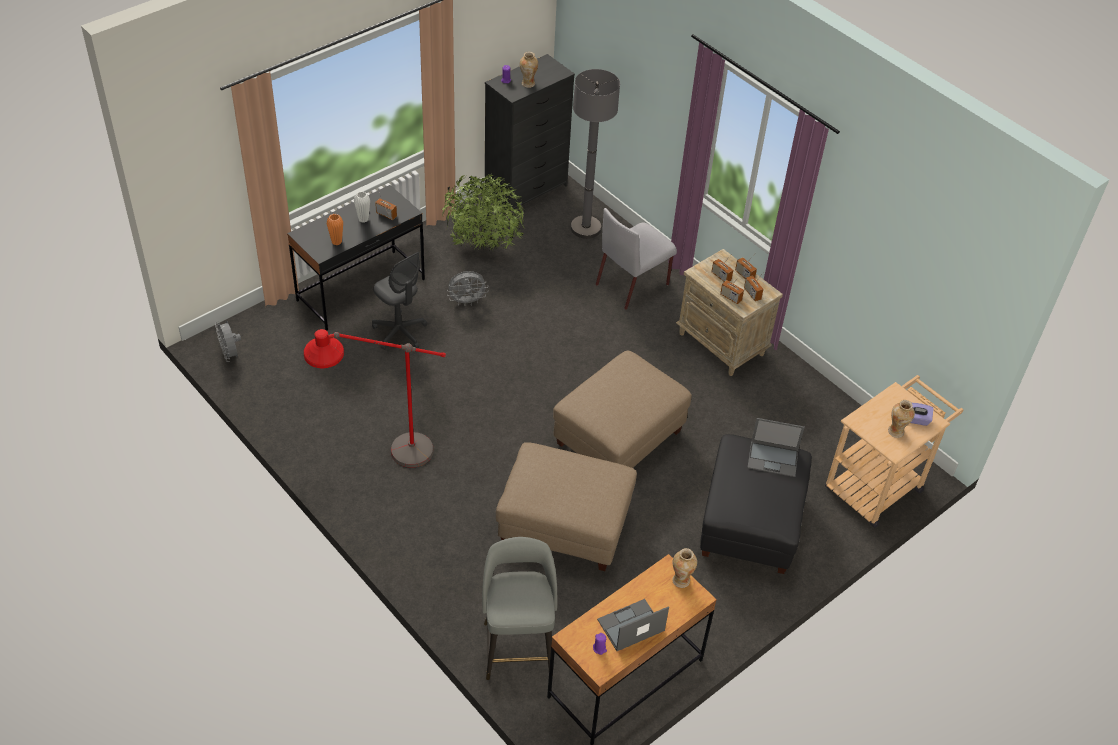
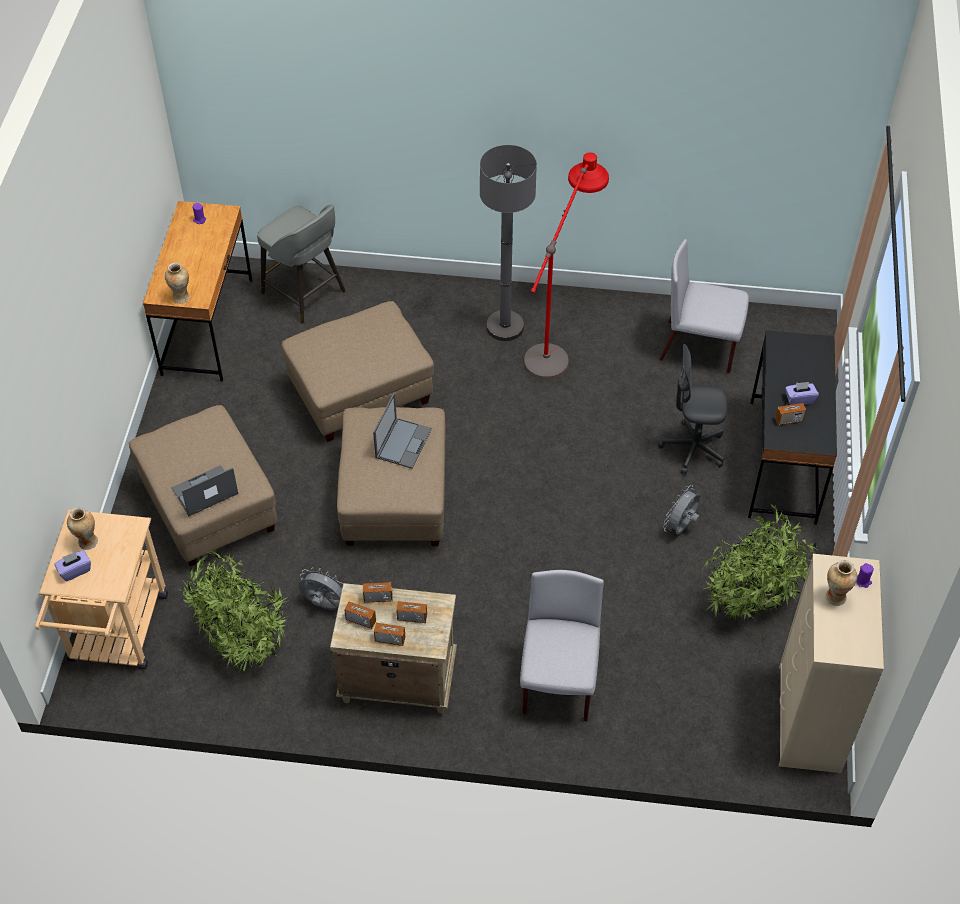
camera: 140 degrees right, 5 degrees up
grey fan [215,321,241,362] -> grey fan moved to [298,567,343,610]
orange vase [327,214,343,245] -> none
white vase [354,192,370,223] -> purple tissue box [785,382,819,405]
black dresser [485,54,575,212] -> beige dresser [779,554,884,773]
grey floor lamp [571,69,620,239] -> grey floor lamp moved to [480,145,537,341]
laptop [597,599,669,651] -> laptop moved to [373,393,432,469]
black ottoman [700,434,812,574] -> beige ottoman [129,405,277,567]
none -> potted plant [181,550,289,674]
none -> grey chair [659,239,749,373]

